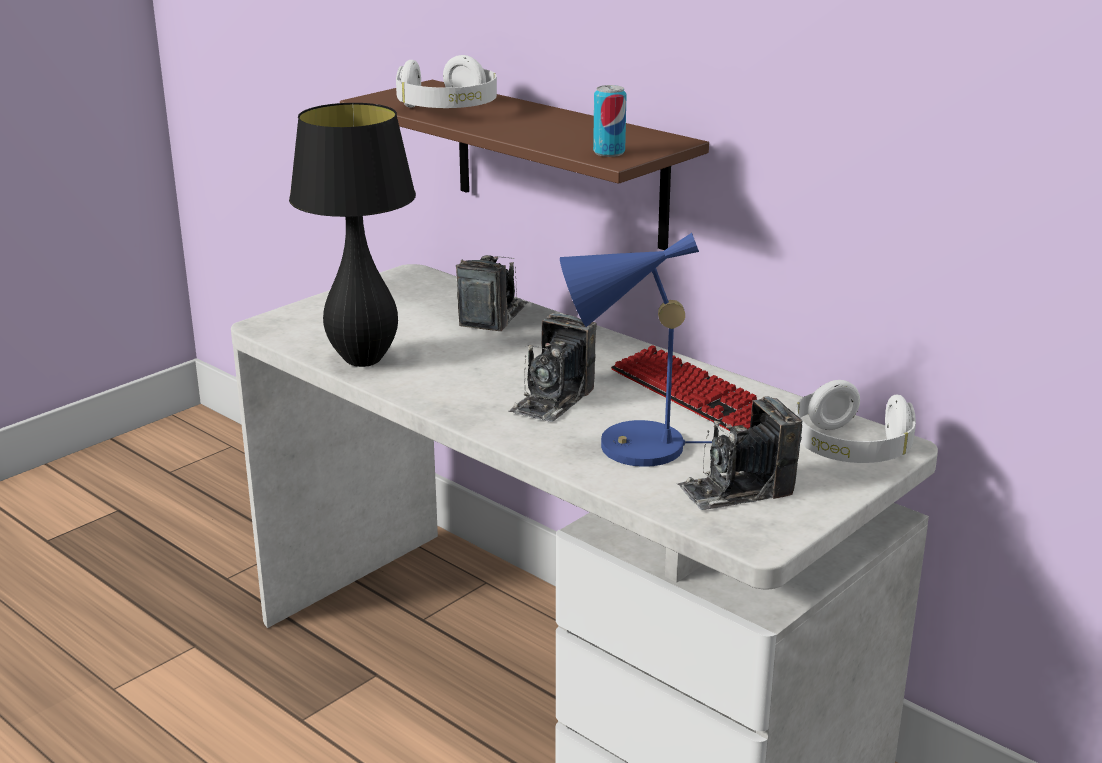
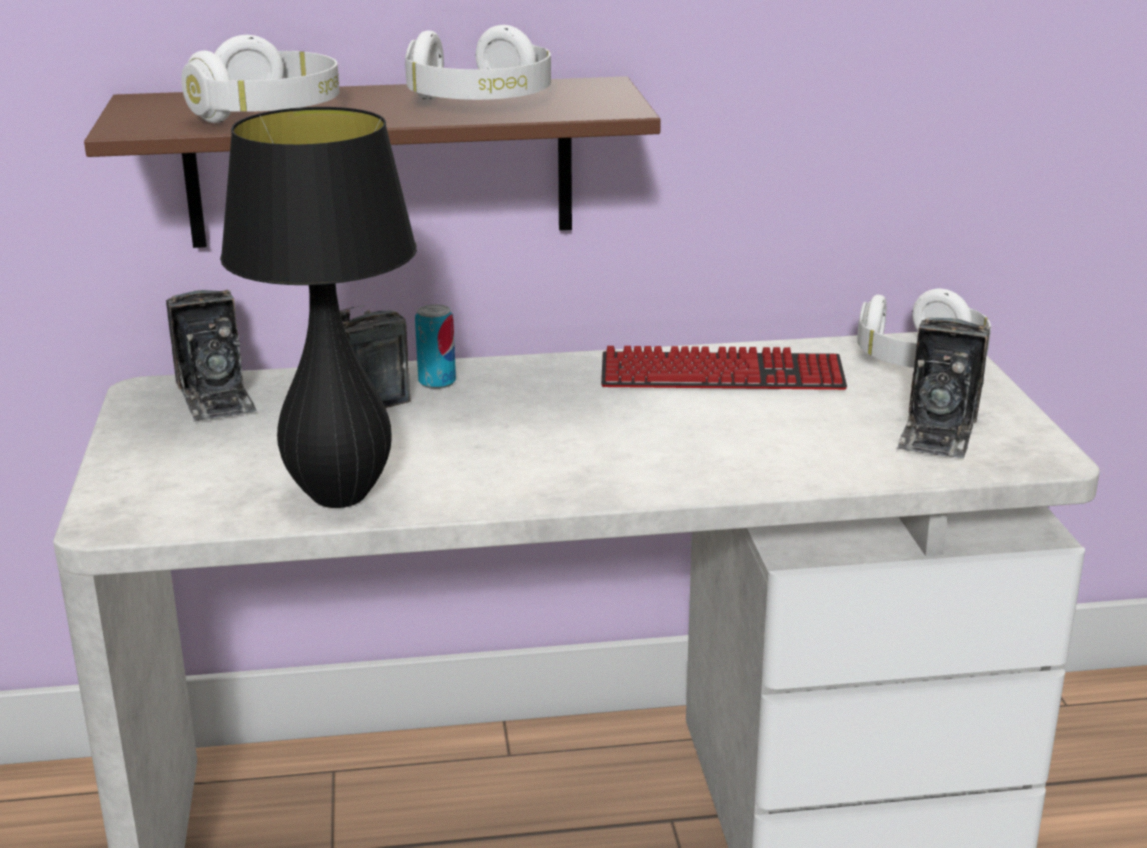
camera: 50 degrees left, 0 degrees up
camera [508,313,596,422] -> camera moved to [166,289,257,422]
blue table lamp [560,233,712,467] -> none
can [593,85,627,157] -> can moved to [415,304,456,389]
none -> white headphones [405,25,551,100]

